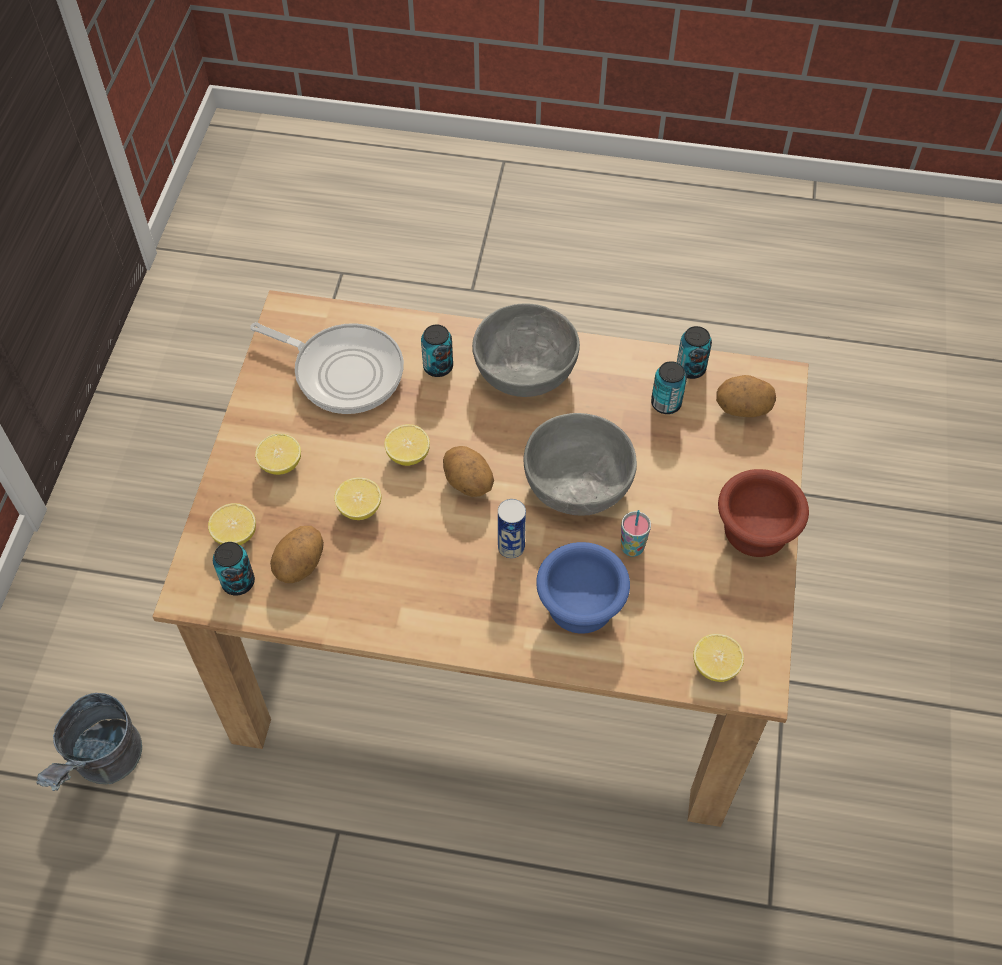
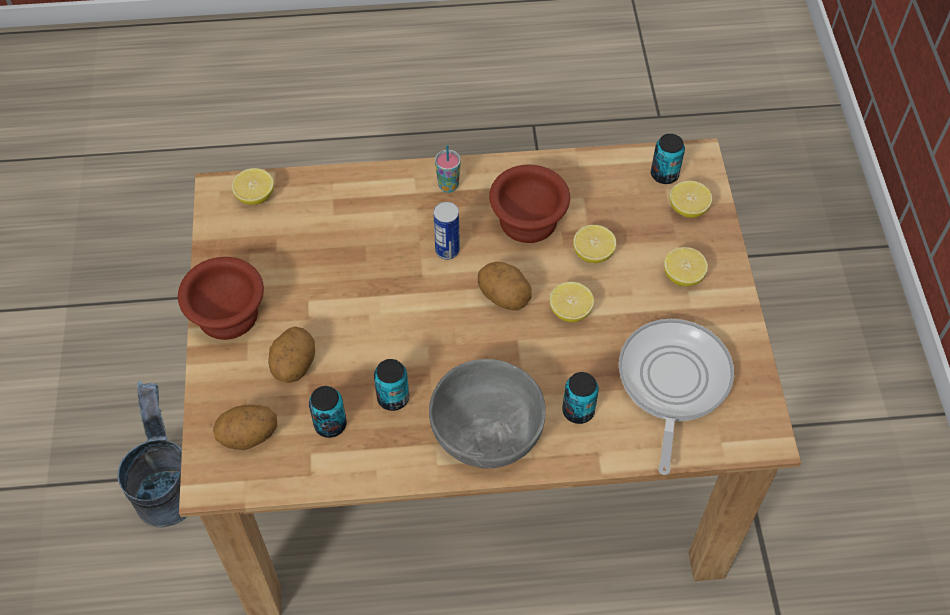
camera: 165 degrees right, 0 degrees up
grey bucket [36,693,142,791] -> grey bucket moved to [117,381,187,527]
frying pan [250,322,404,414] -> frying pan turned 90 degrees clockwise [619,319,734,475]
potato [270,526,324,583] -> potato moved to [268,326,315,383]
grey bowl [523,413,637,516] -> none
blue bowl [536,542,630,634] -> none
cup [621,510,651,557] -> cup moved to [435,145,461,193]
can [677,326,712,379] -> can moved to [374,359,409,411]
none -> brown bowl [489,165,570,243]

